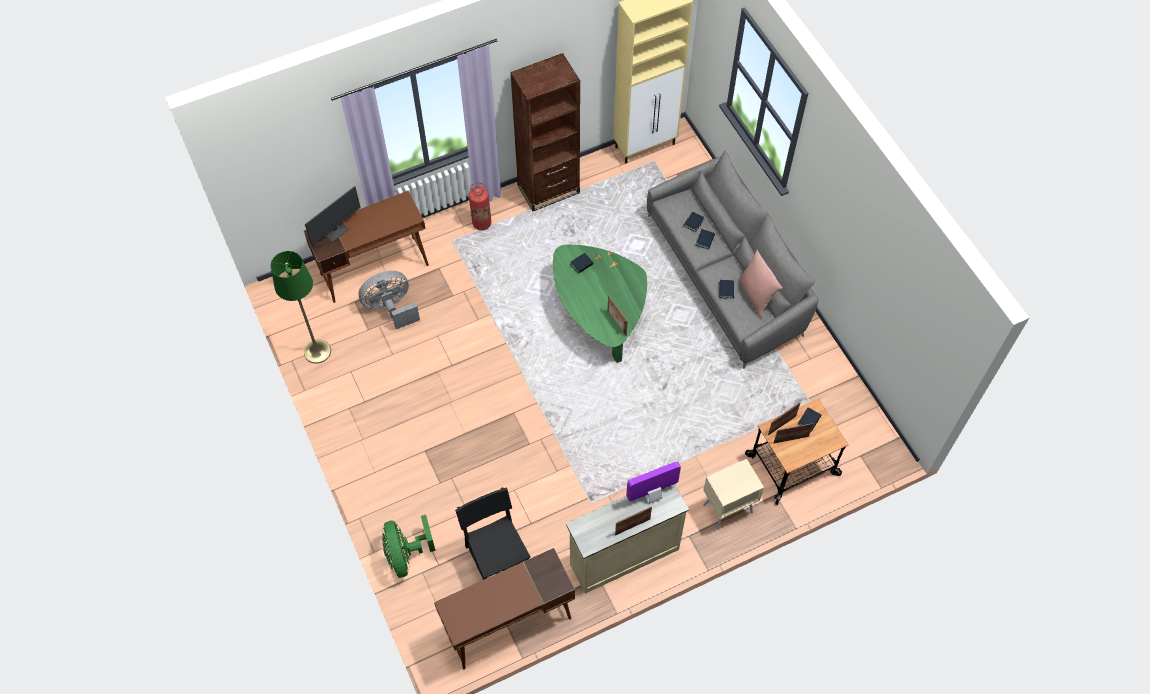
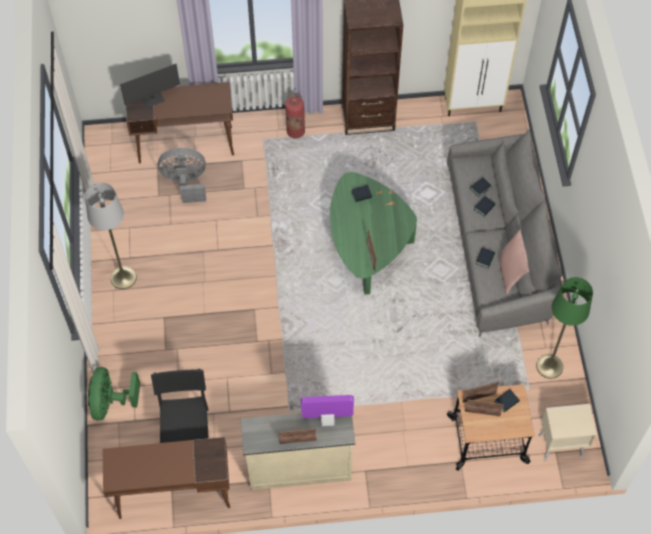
camera: 20 degrees right, 0 degrees up
green floor lamp [270,251,331,364] -> green floor lamp moved to [536,277,593,379]
beige nightstand [703,459,764,530] -> beige nightstand moved to [539,404,597,461]
none -> grey floor lamp [85,183,137,289]

